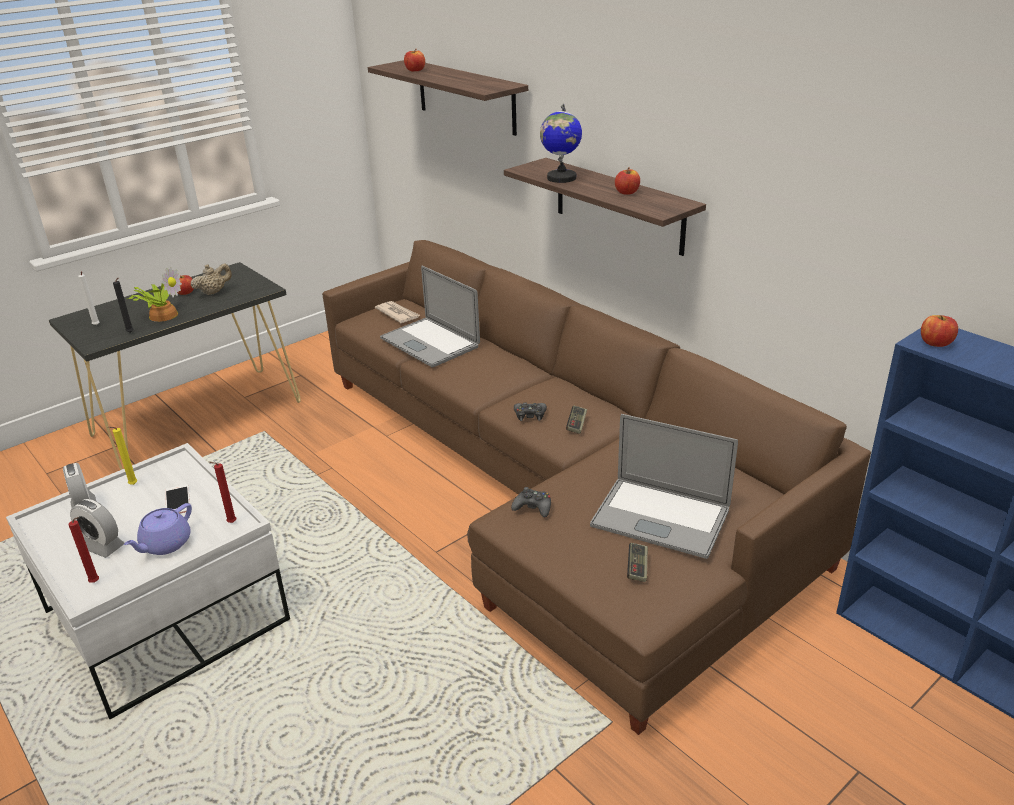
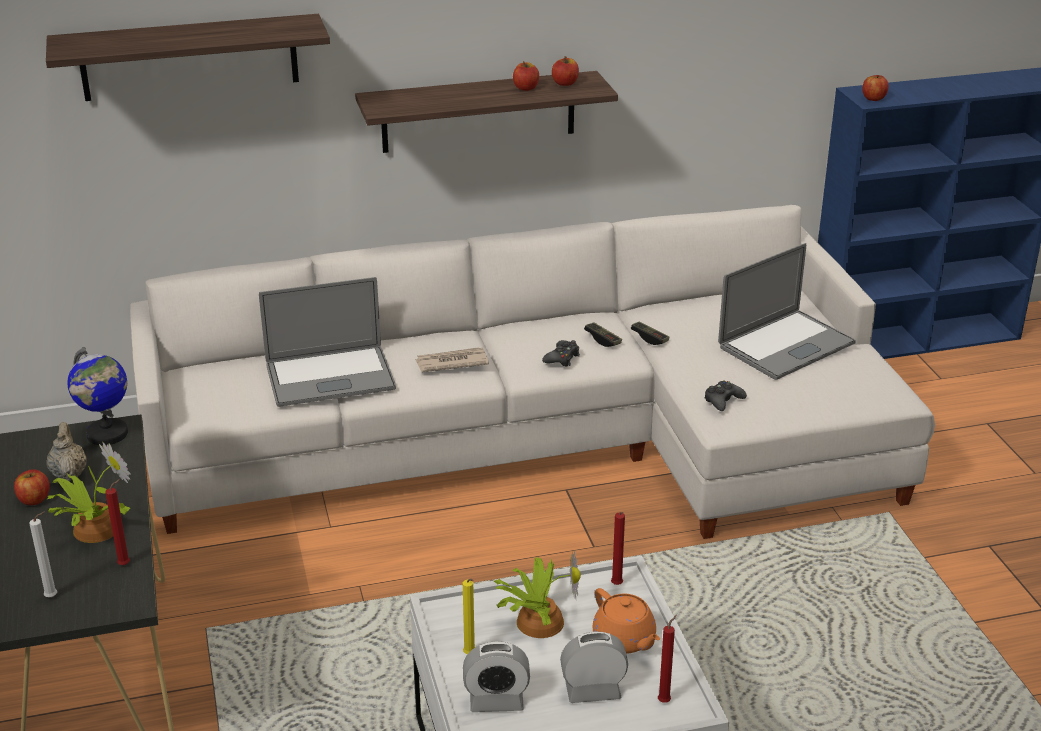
camera: 65 degrees left, 0 degrees up
alarm clock [70,499,124,558] -> alarm clock turned 150 degrees counterclockwise [560,632,628,703]
black candle [113,278,133,333] -> red candle [105,479,130,565]
purple teapot [124,503,192,555] -> orange teapot [593,588,660,654]
phone [165,484,190,514] -> potted plant [494,551,581,638]
brown sofa [322,240,871,735] -> white sofa [130,205,935,539]
newspaper [375,301,420,323] -> newspaper moved to [415,347,489,372]
apple [404,49,425,72] -> apple moved to [552,56,579,86]
globe [540,104,582,183] -> globe moved to [67,347,128,445]
game controller [627,543,648,582] -> game controller moved to [631,322,670,345]

